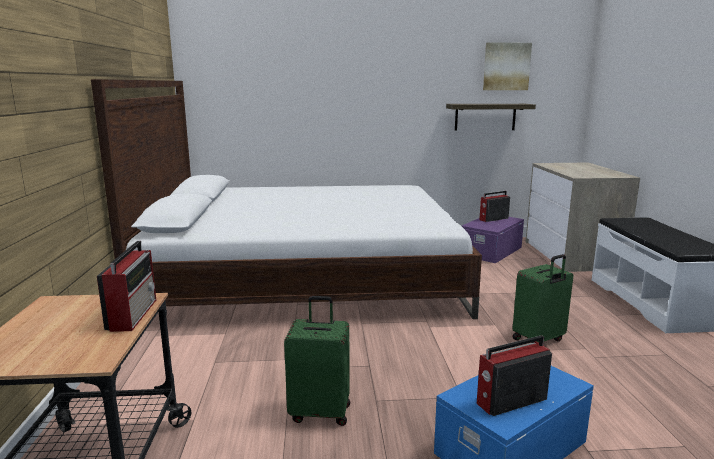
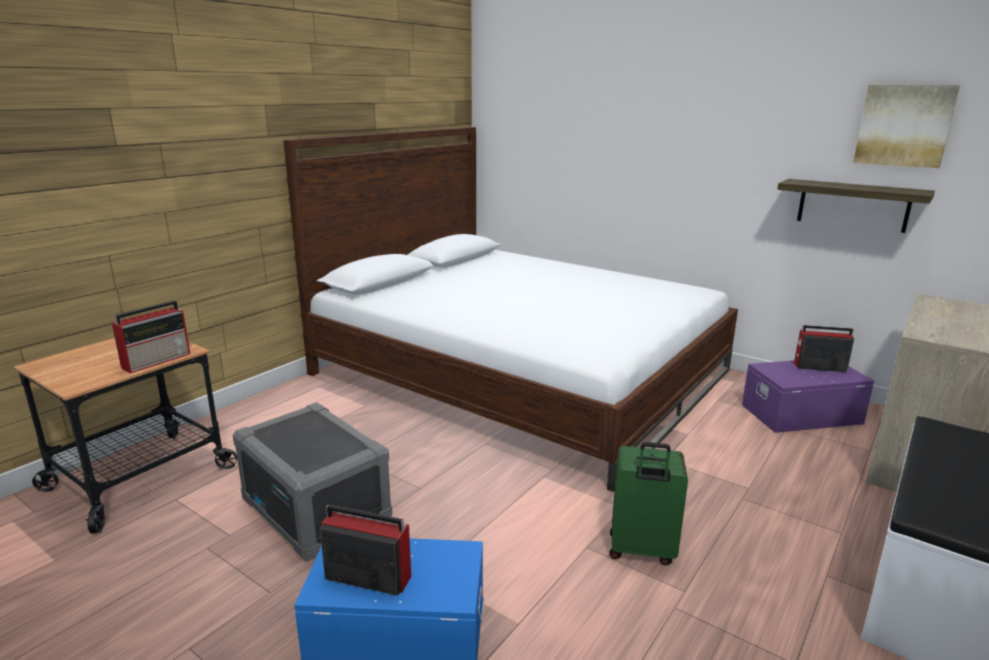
camera: 40 degrees right, 5 degrees up
green suitcase [284,296,350,426] -> grey storage box [233,402,392,561]

